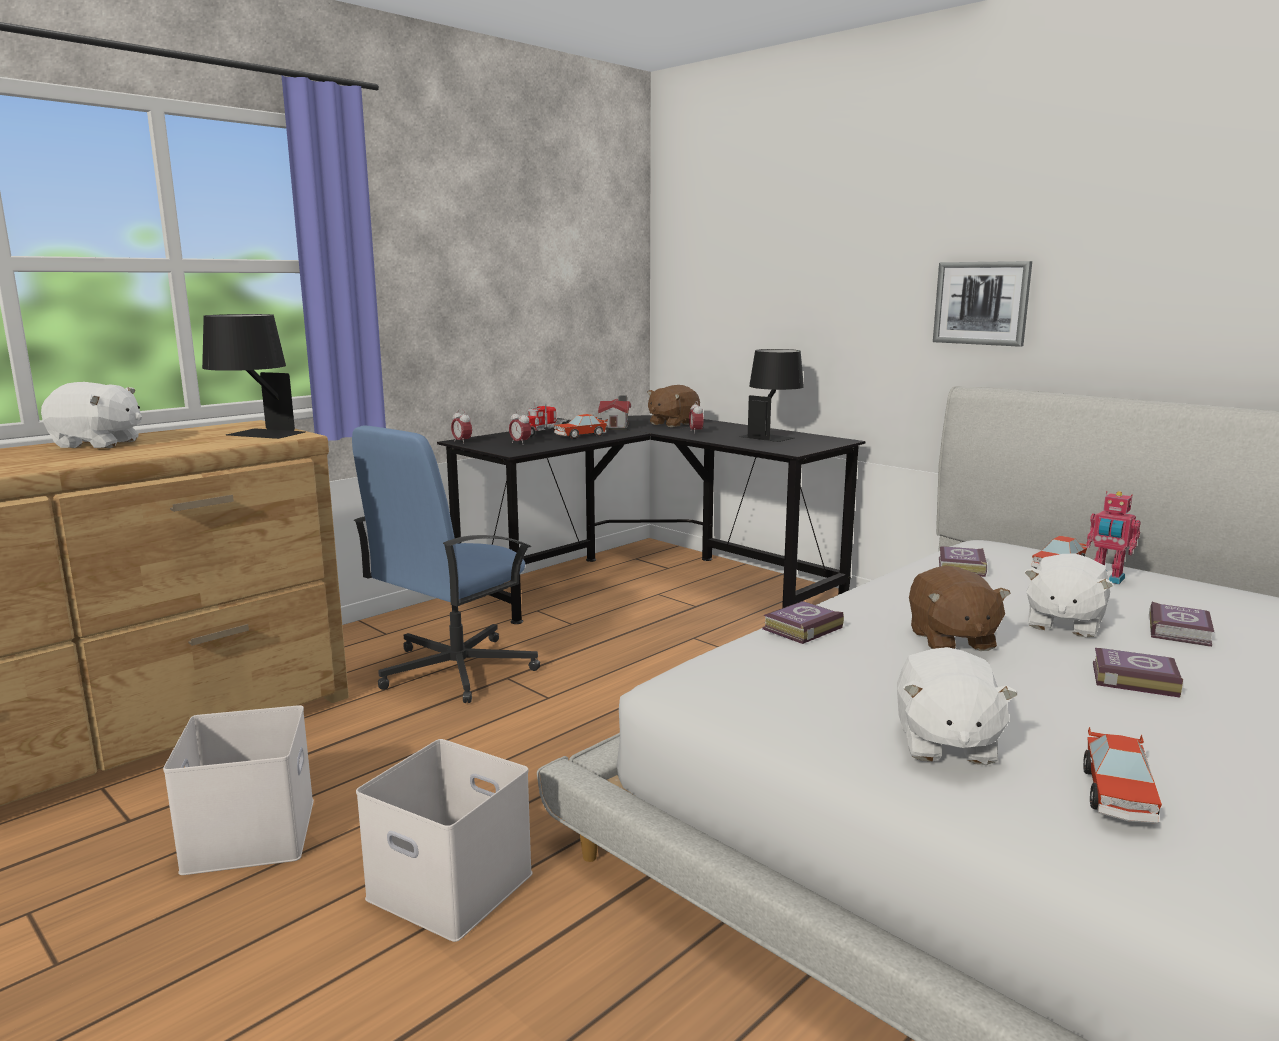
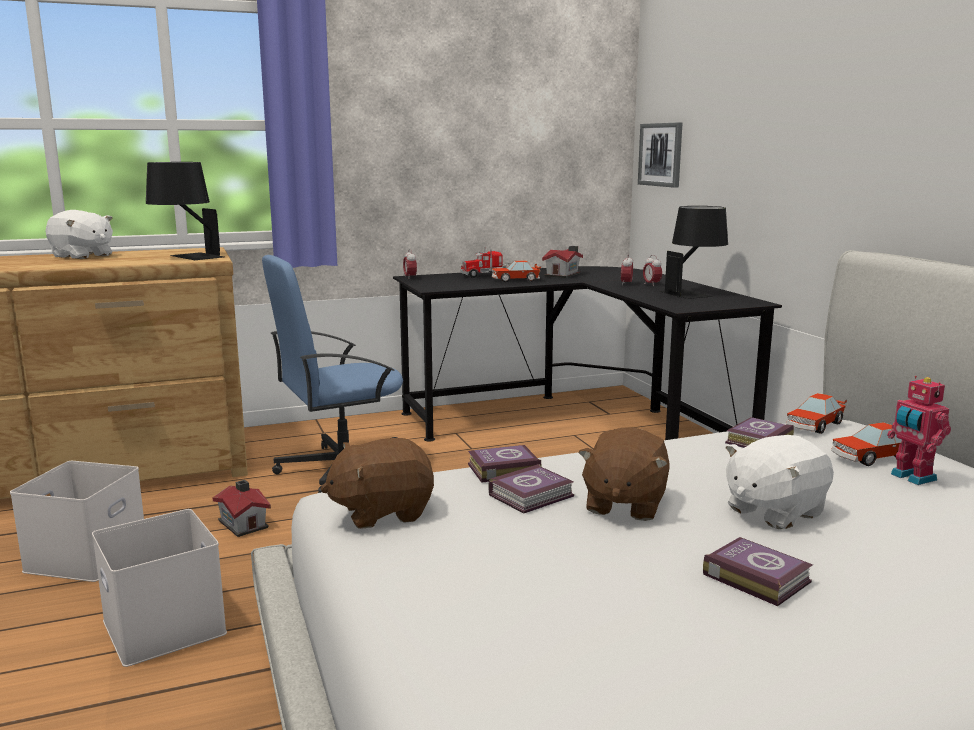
camera: 25 degrees right, 0 degrees up
alarm clock [509,410,531,443] -> alarm clock moved to [643,255,662,283]
brown plush toy [647,385,700,427] -> brown plush toy moved to [321,438,434,529]
white plush toy [897,647,1018,765] -> none
picture [933,261,1032,347] -> picture moved to [638,122,682,188]
toy car [1083,727,1162,824] -> toy car moved to [786,393,847,434]
book [1149,602,1214,647] -> book moved to [488,464,574,514]
none -> toy house [213,480,271,537]

